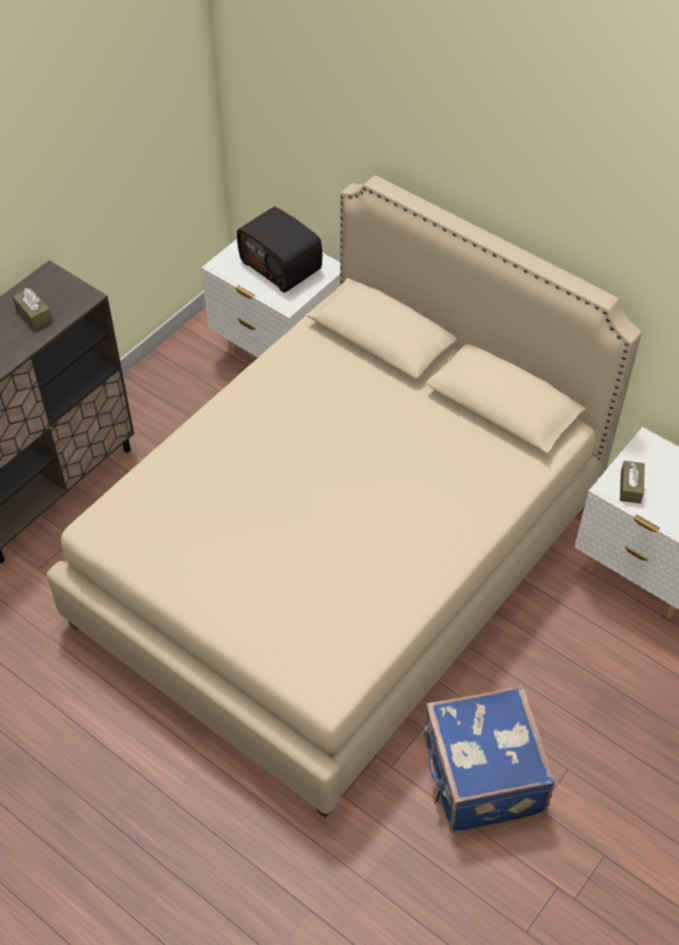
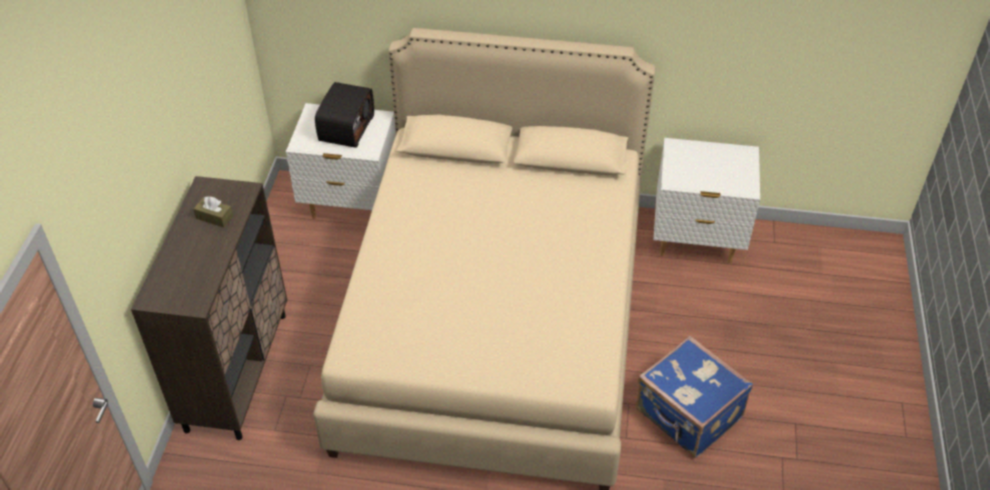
camera: 30 degrees left, 5 degrees down
radio [237,207,322,293] -> radio turned 90 degrees counterclockwise [315,82,374,148]
brown tissue box [620,461,645,504] -> none

